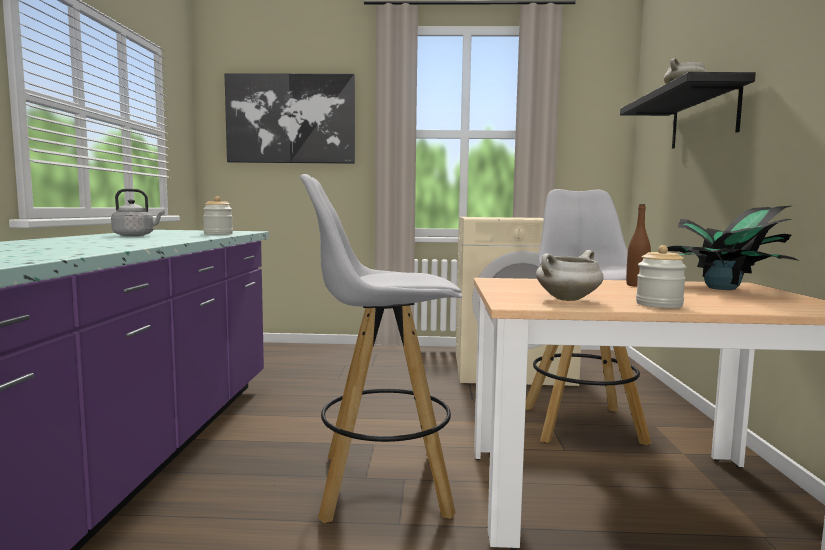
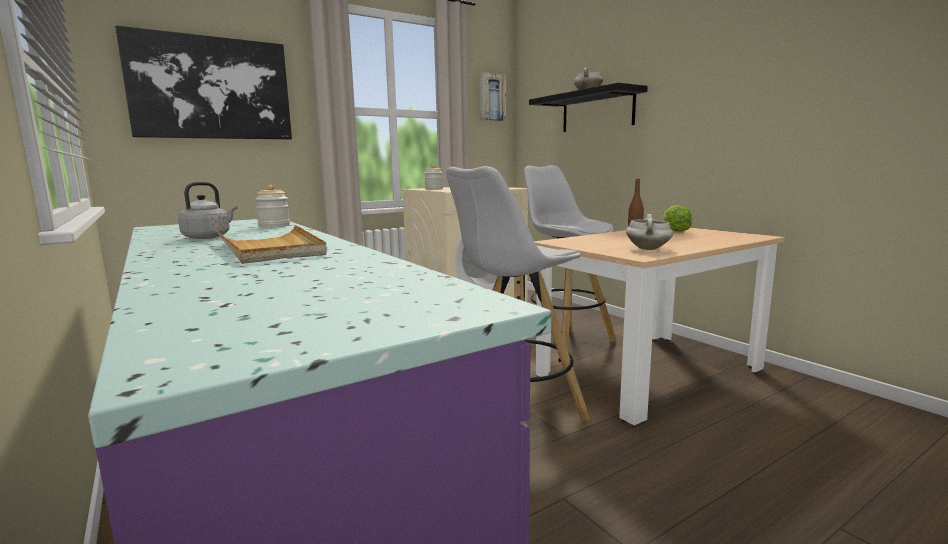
camera: 35 degrees left, 5 degrees up
jar [636,245,687,308] -> jar moved to [425,164,443,190]
potted plant [667,206,799,290] -> lettuce [663,205,692,232]
none -> beige tray [216,225,327,264]
none -> picture [479,72,506,121]

